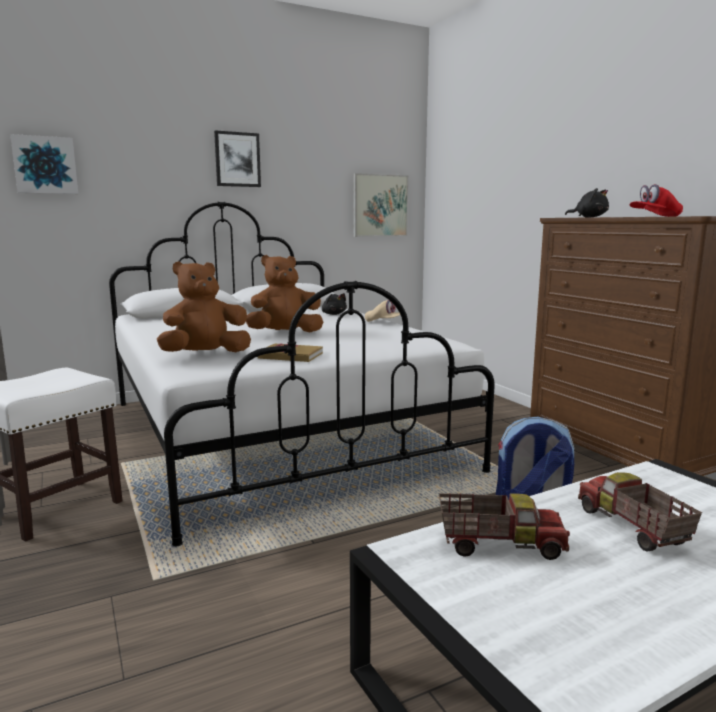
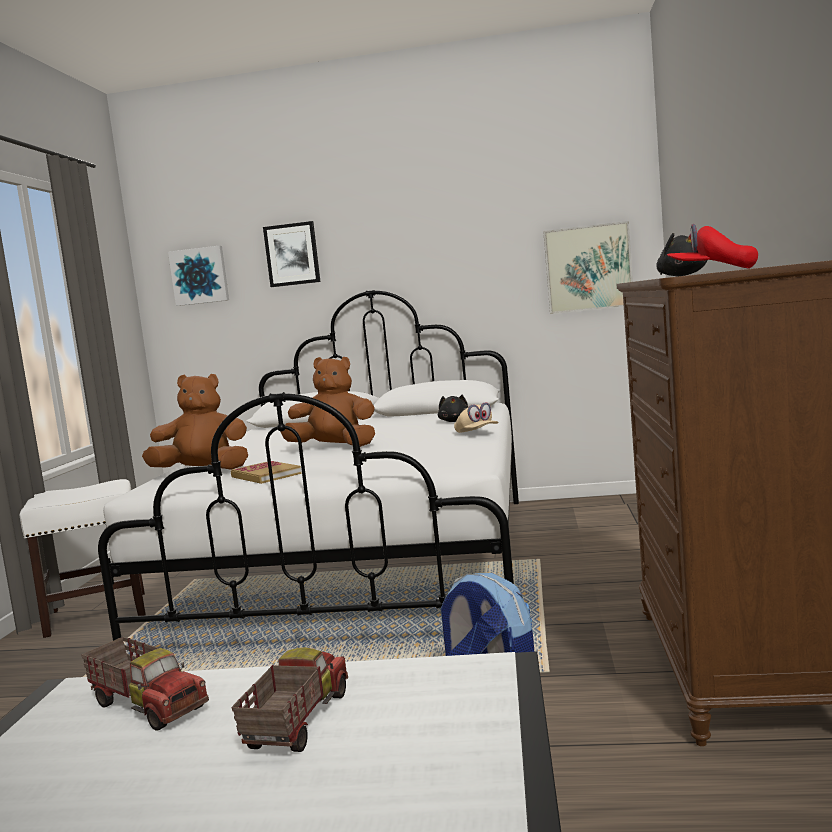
camera: 35 degrees right, 5 degrees down
picture [214,130,261,187] -> picture moved to [263,221,320,287]

